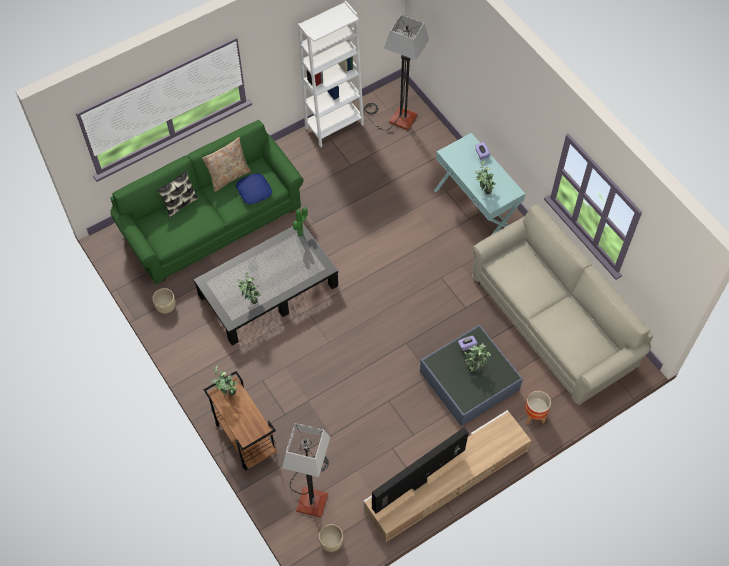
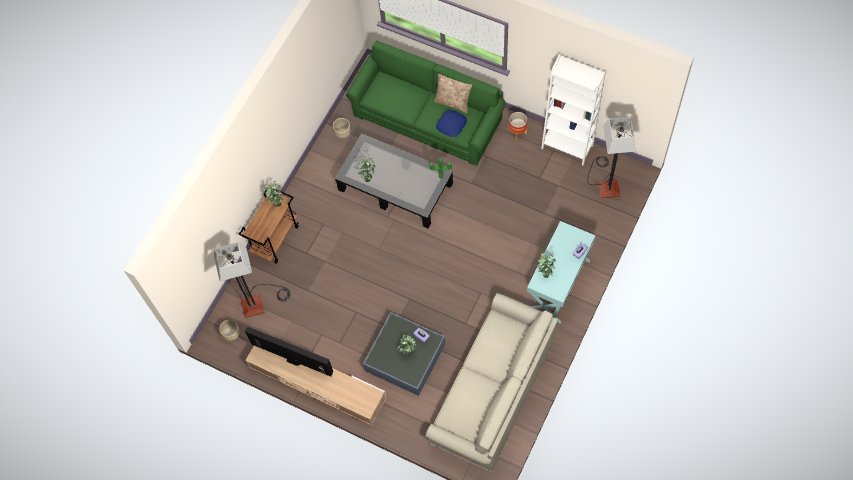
camera: 65 degrees right, 5 degrees up
pillow [156,170,199,218] -> none
planter [525,391,551,424] -> planter moved to [509,112,527,141]

